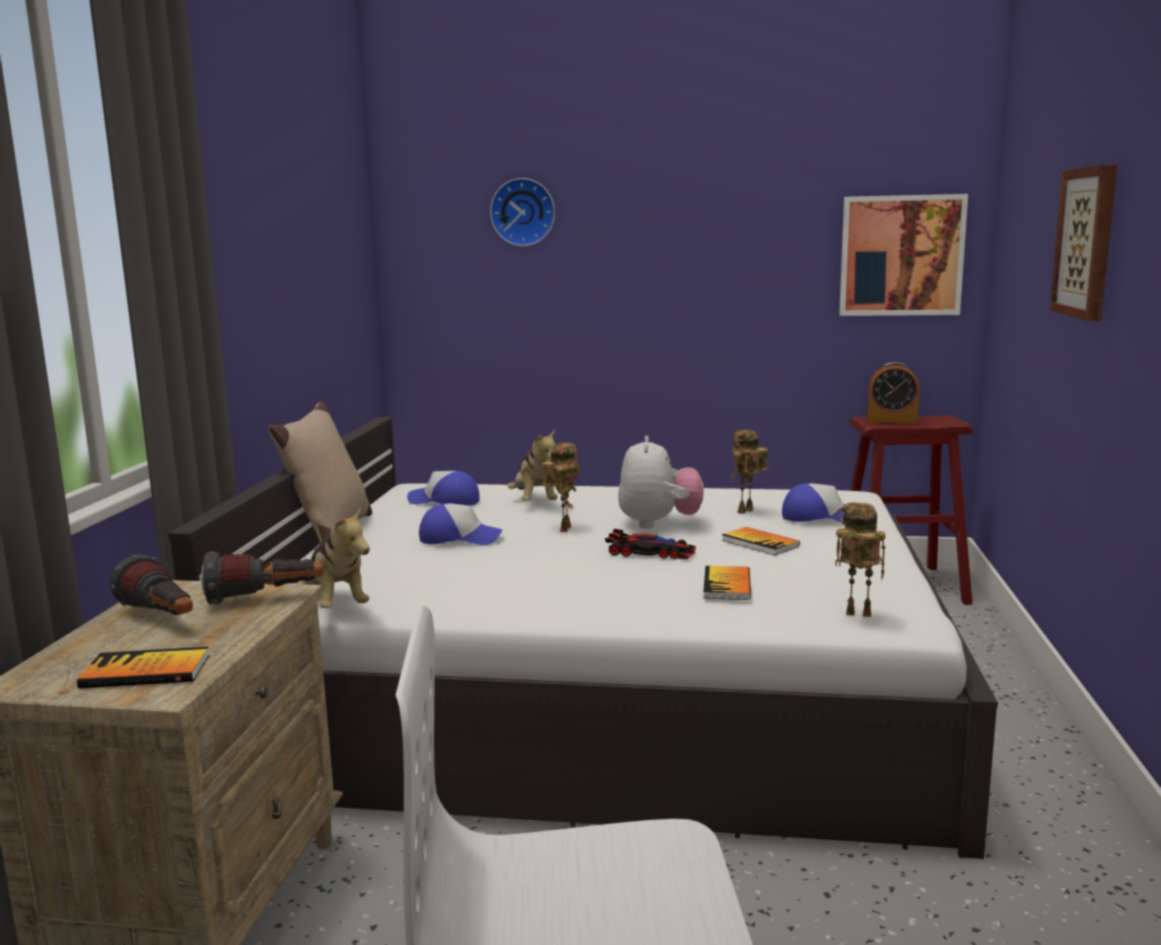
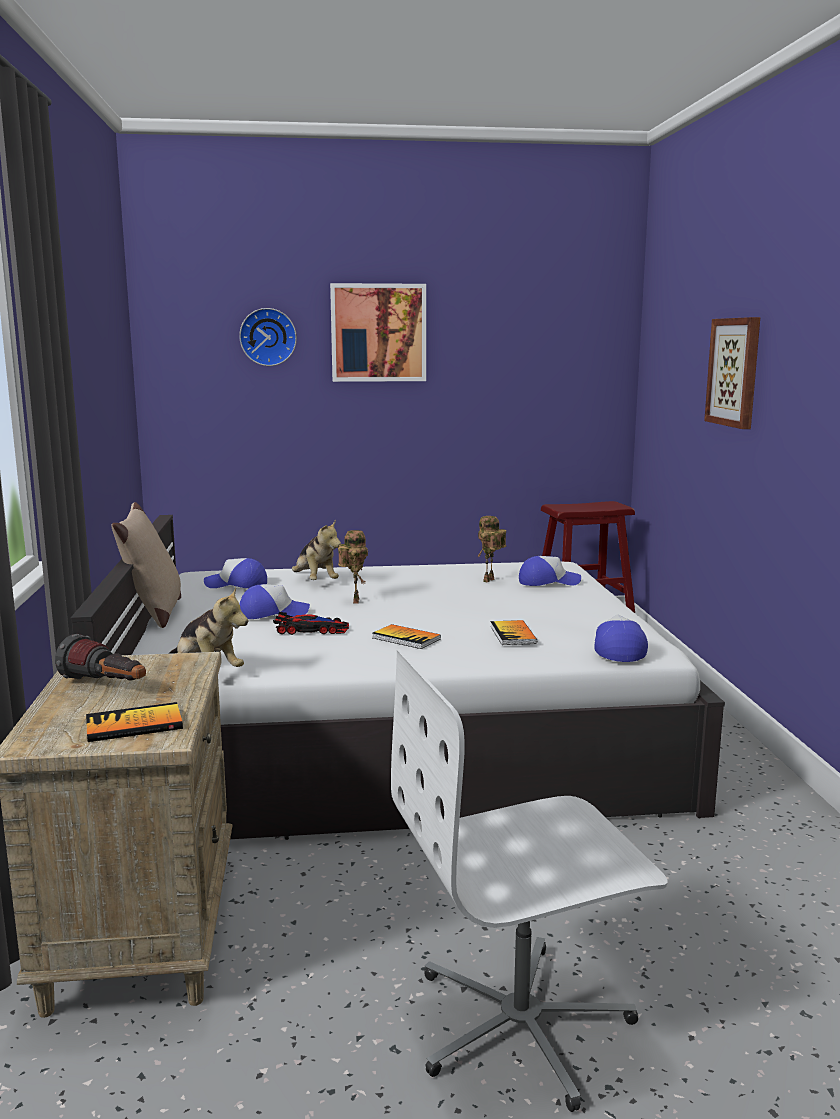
camera: 15 degrees left, 0 degrees up
flashlight [201,552,324,604] -> none
toy car [605,529,696,559] -> toy car moved to [273,612,349,635]
plush toy [618,436,704,529] -> none
book [722,527,800,555] -> book moved to [372,624,441,649]
toy robot [835,503,886,617] -> cap [594,614,648,662]
picture [839,194,968,316] -> picture moved to [330,283,426,382]
alarm clock [867,362,919,423] -> none

